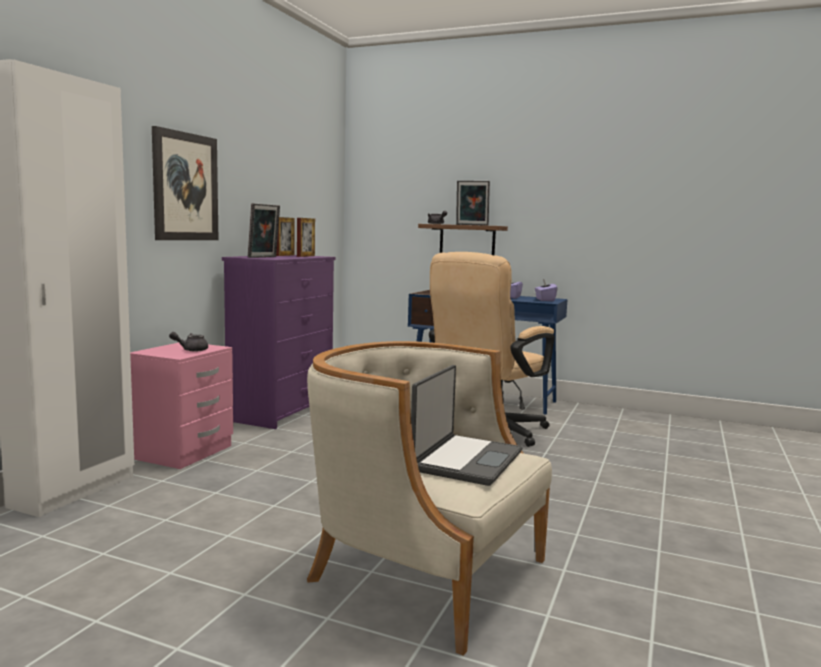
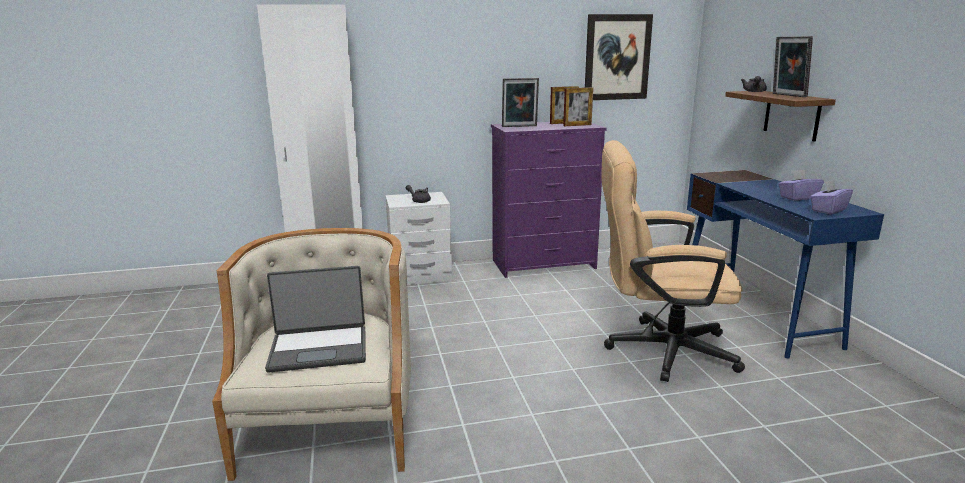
camera: 55 degrees right, 10 degrees up
pink nightstand [130,343,233,469] -> white nightstand [385,192,452,285]
picture [152,126,219,240] -> picture moved to [585,14,653,100]

